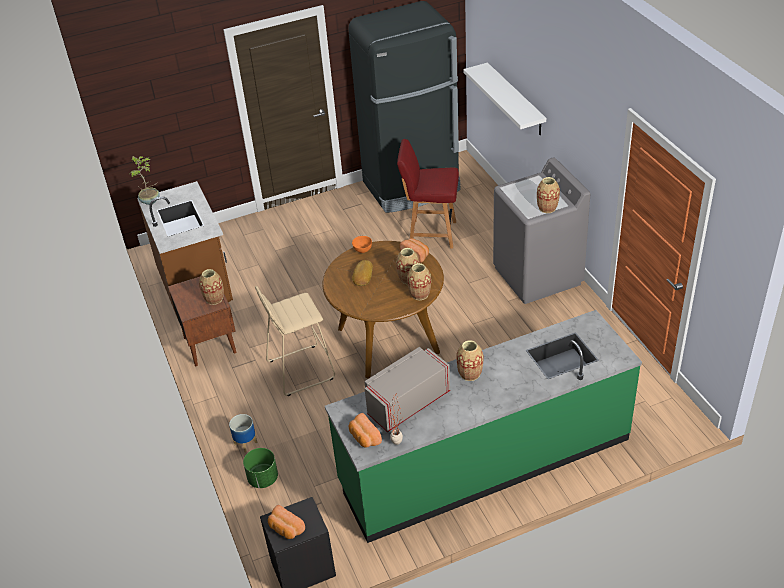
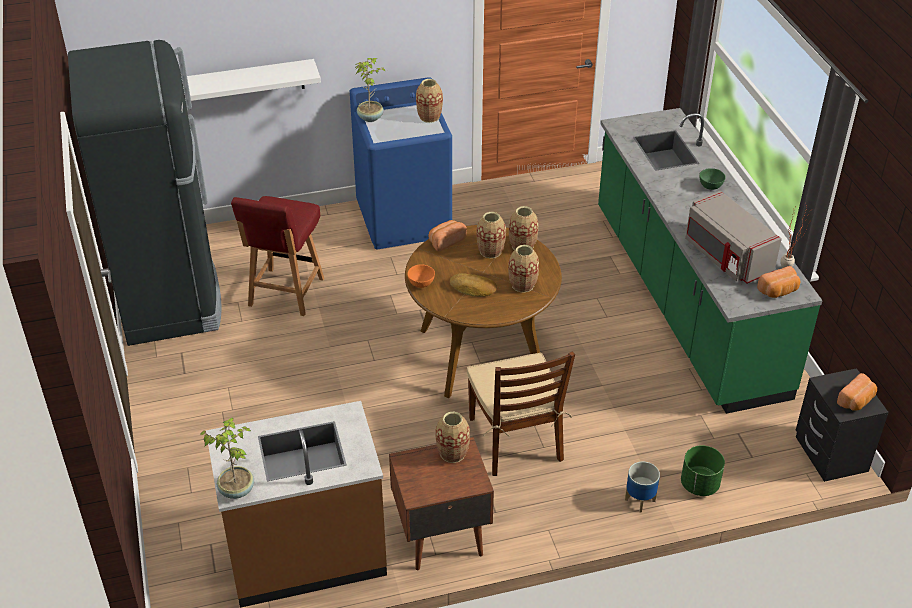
camera: 85 degrees left, 0 degrees up
beige stool [255,286,335,396] -> brown chair [467,351,575,476]
vase [456,340,483,381] -> vase moved to [508,245,539,293]
grey washing machine [493,158,590,304] -> blue washing machine [350,77,452,249]
none -> potted plant [356,58,385,122]
none -> green bowl [699,168,726,190]

